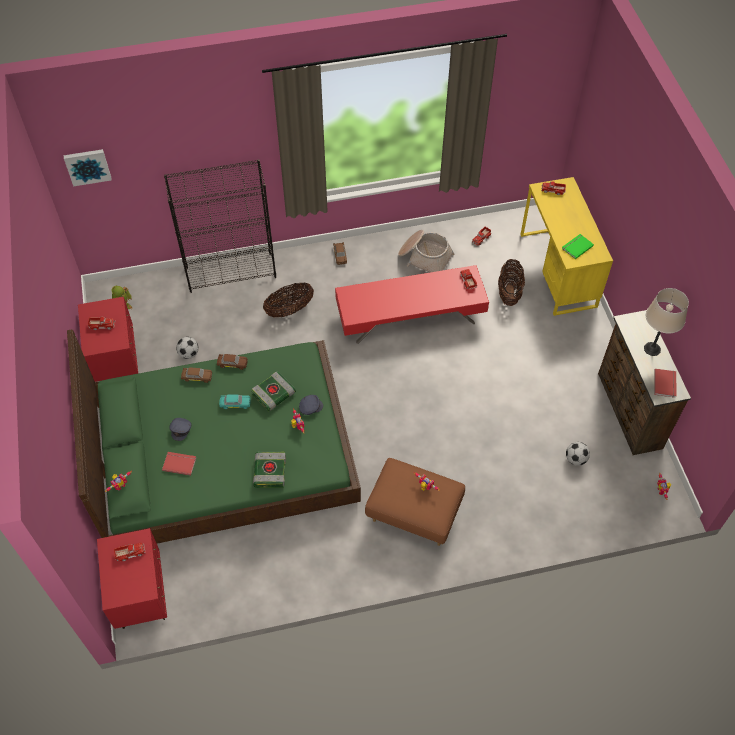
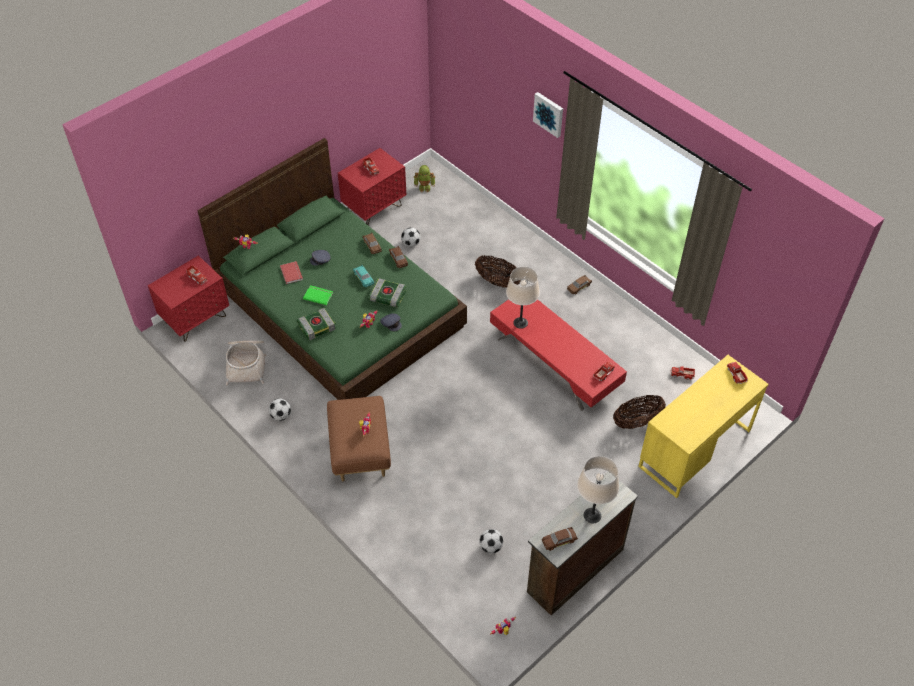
camera: 60 degrees right, 5 degrees down
picture [64,149,112,187] -> picture moved to [533,92,563,138]
black bookcase [164,159,276,293] -> none
basket [398,230,454,272] -> basket moved to [226,341,266,385]
green book [562,234,594,259] -> green book moved to [303,285,333,305]
red book [654,369,677,398] -> brown toy car [542,527,578,551]
none -> football [269,398,291,421]
none -> beige table lamp [506,267,540,329]

